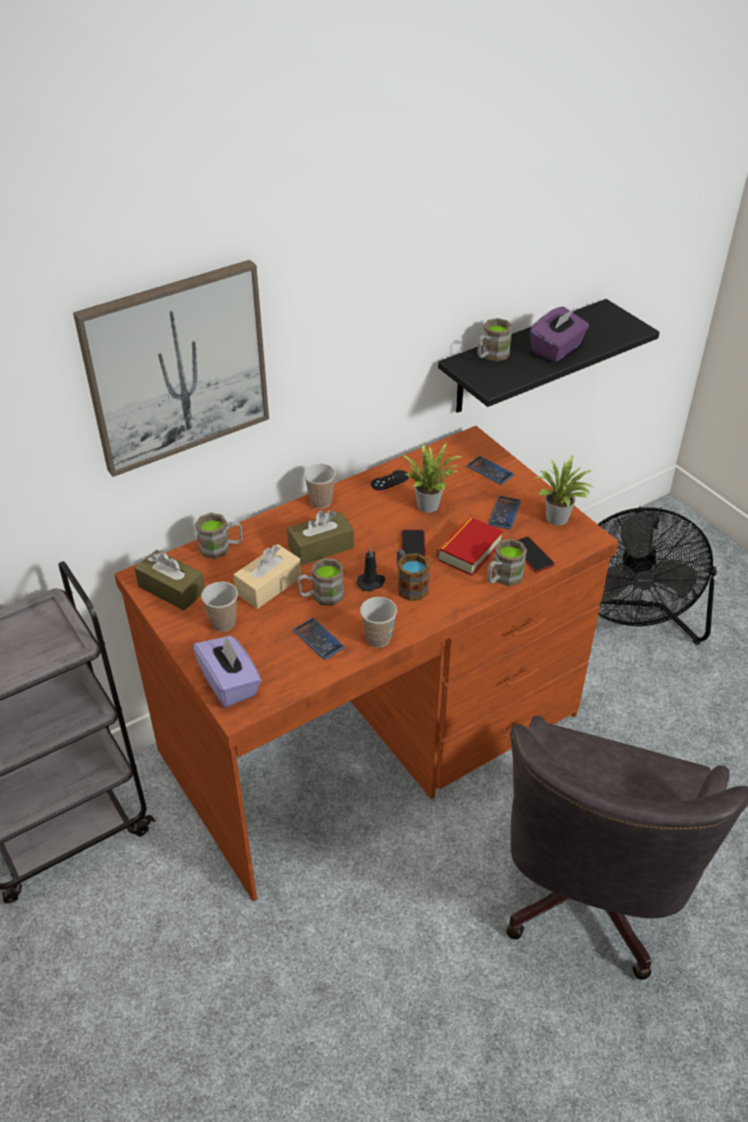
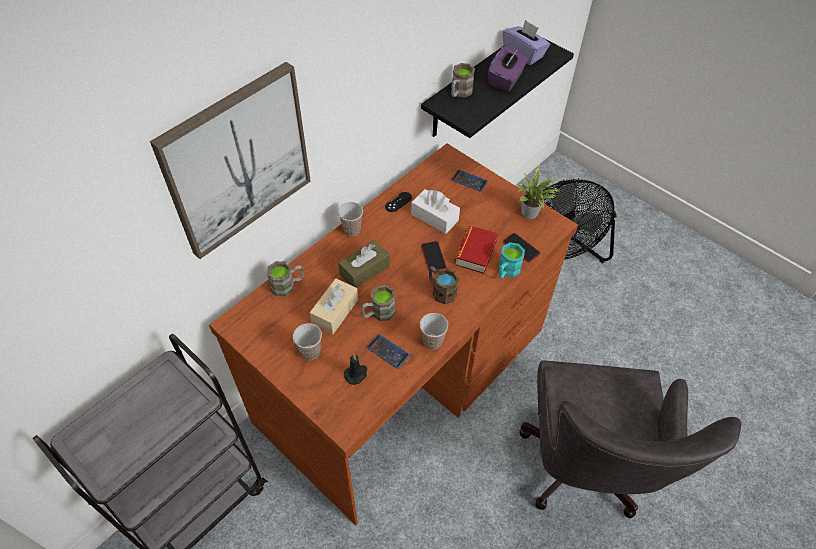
camera: 15 degrees left, 10 degrees up
brown tissue box [135,550,205,610] -> none
purple tissue box [193,634,261,708] -> purple tissue box moved to [503,20,550,65]
black candle [356,547,386,591] -> black candle moved to [344,354,367,385]
potted plant [402,443,462,513] -> white tissue box [411,189,460,234]
brown mug [487,539,527,586] -> turquoise mug [498,242,525,279]
phone [489,496,521,529] -> none

